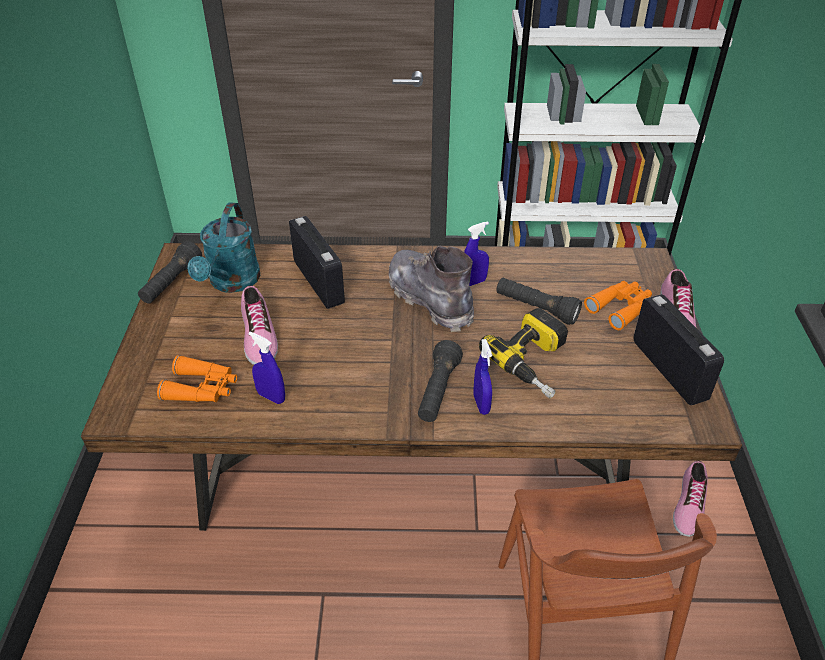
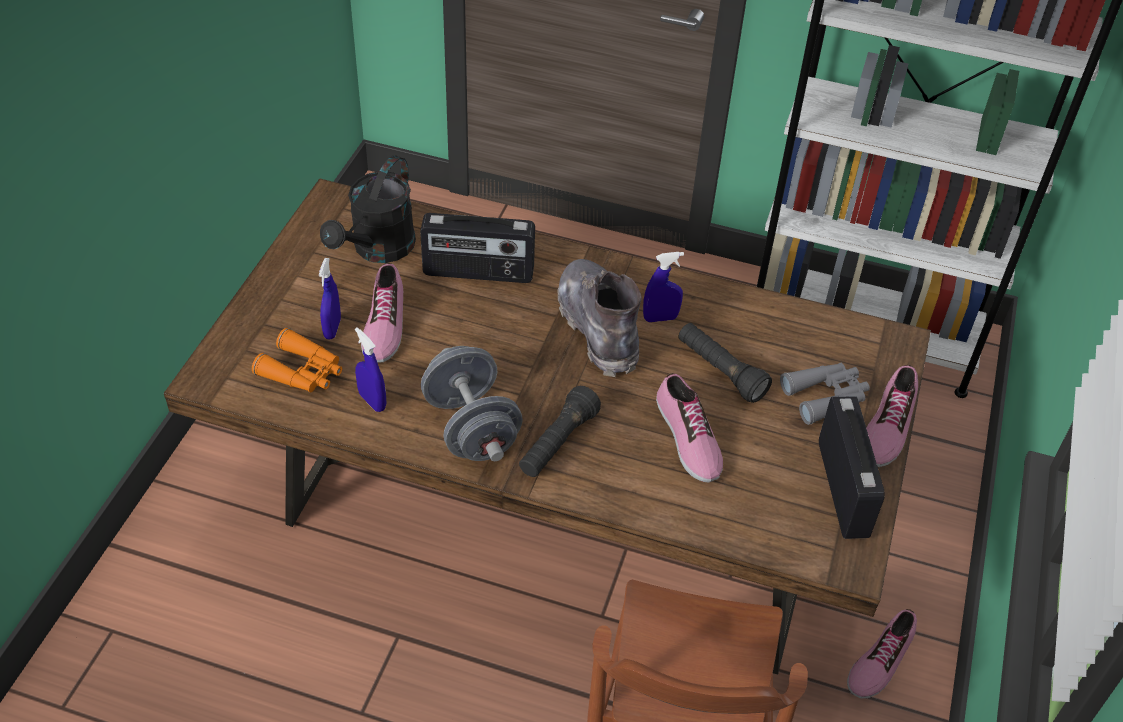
camera: 15 degrees right, 5 degrees up
black flashlight [138,241,202,304] -> none
turquoise watering can [187,202,260,293] -> black watering can [320,156,416,263]
radio [289,216,345,309] -> radio turned 105 degrees clockwise [420,213,535,283]
blue spray bottle [473,339,492,415] -> blue spray bottle moved to [319,258,341,340]
power drill [479,308,568,398] -> shoe [656,373,723,483]
orange binoculars [584,281,652,330] -> grey binoculars [780,363,870,425]
none -> grey dumbbell [421,346,523,461]

